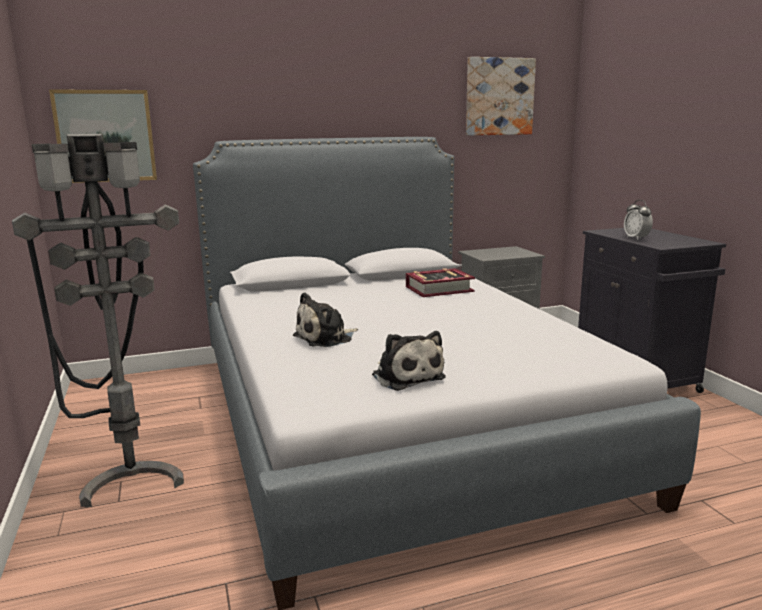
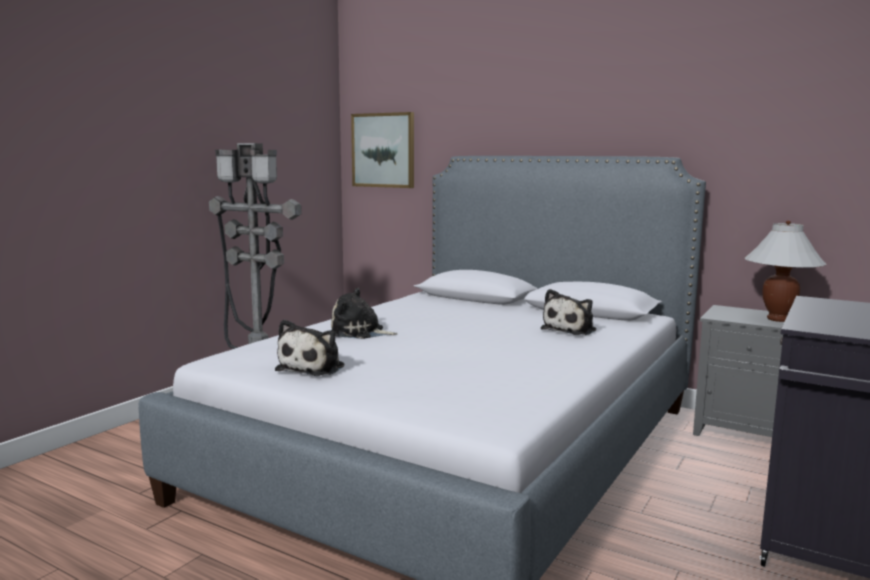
camera: 50 degrees right, 5 degrees down
book [406,268,475,297] -> plush toy [541,289,596,335]
picture [466,57,536,136] -> none
alarm clock [624,200,653,240] -> none
none -> white table lamp [744,221,827,322]

